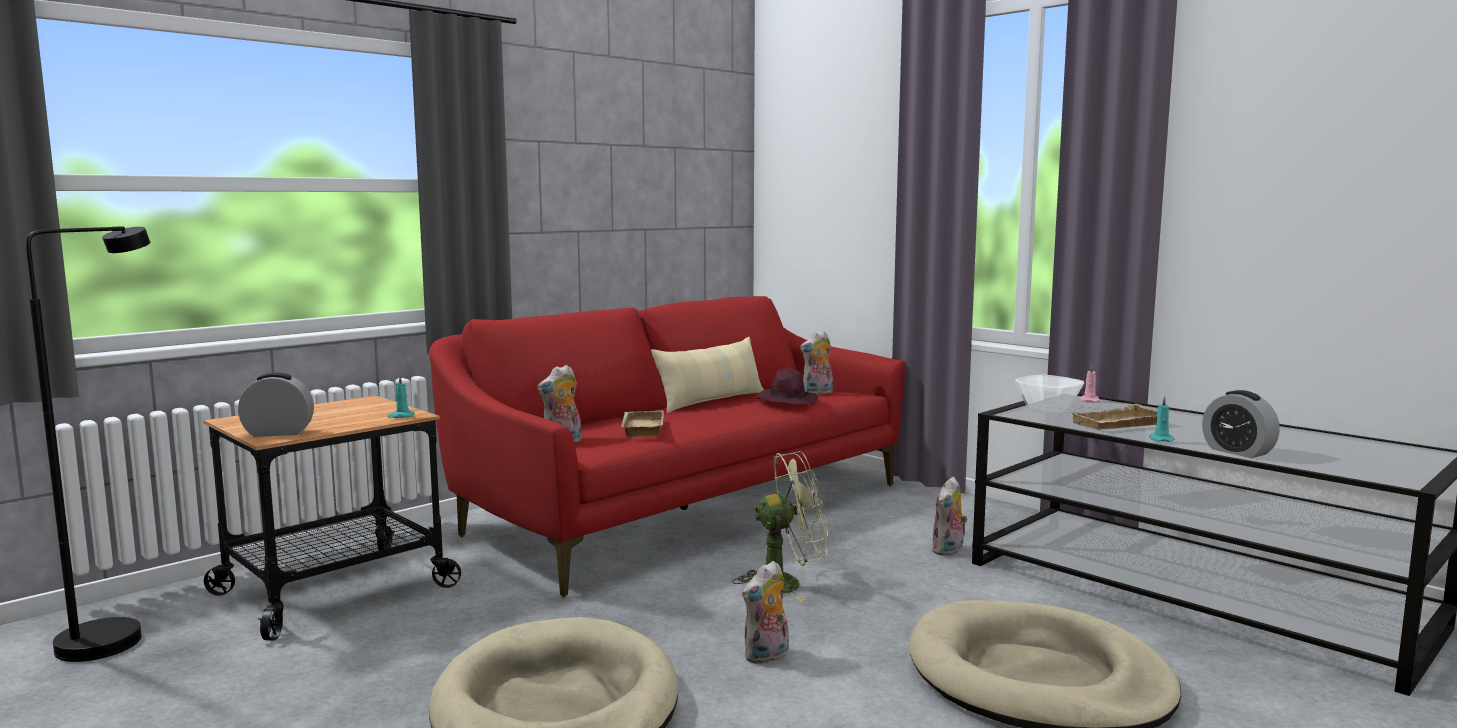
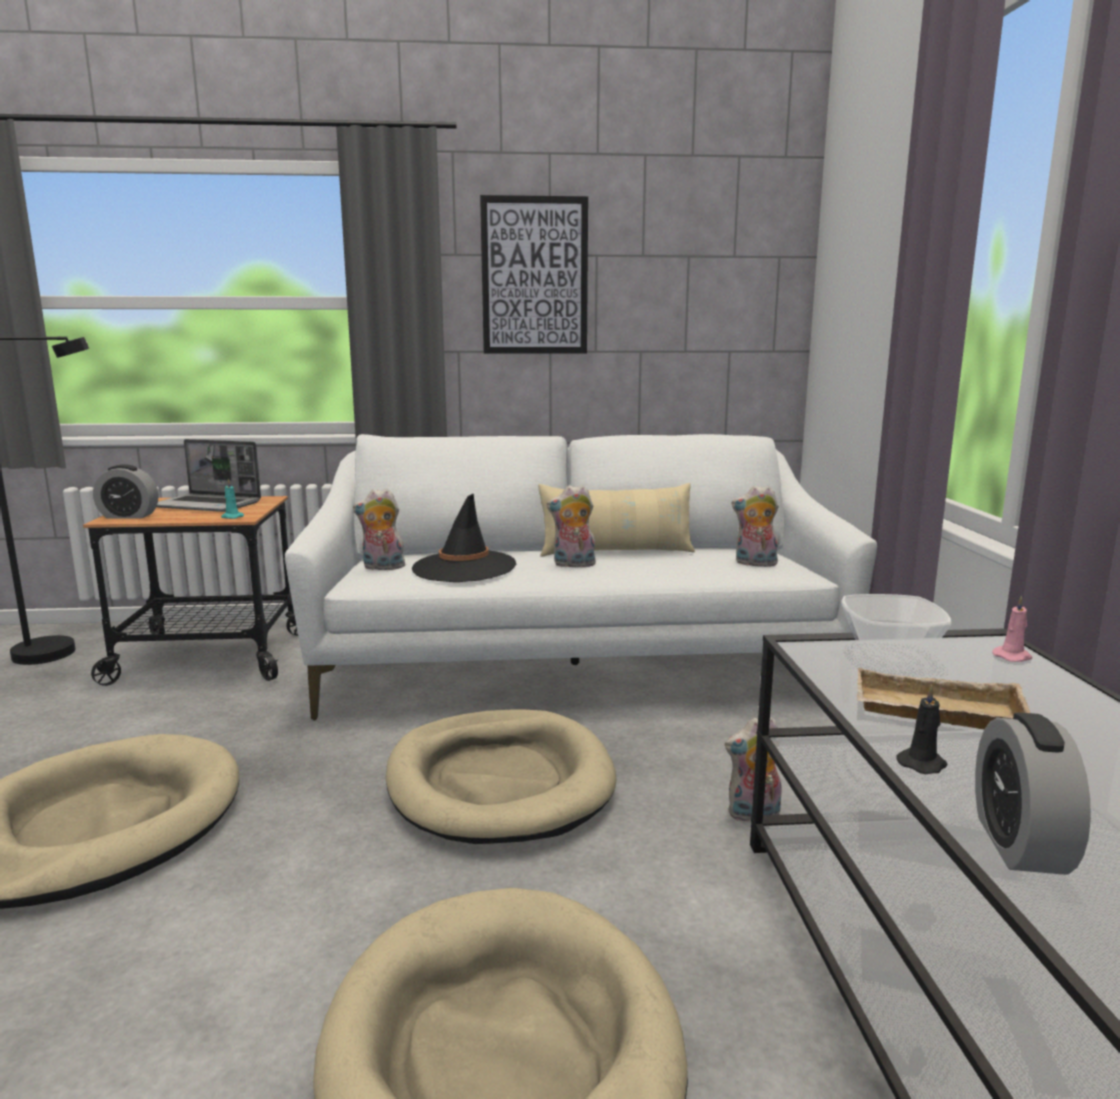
camera: 40 degrees right, 5 degrees up
alarm clock [238,372,314,437] -> alarm clock turned 150 degrees clockwise [93,464,158,519]
red sofa [429,296,906,597] -> white sofa [285,434,877,721]
beige tray [621,410,663,437] -> black hat [412,493,516,582]
green fan [732,451,828,601] -> beige dog bed [385,710,617,844]
plush toy [742,561,789,664] -> plush toy moved to [547,485,596,568]
purple hat [758,369,818,405] -> none
turquoise candle [1149,396,1175,442] -> black candle [896,685,947,774]
none -> laptop [157,439,261,512]
none -> picture [480,195,588,354]

